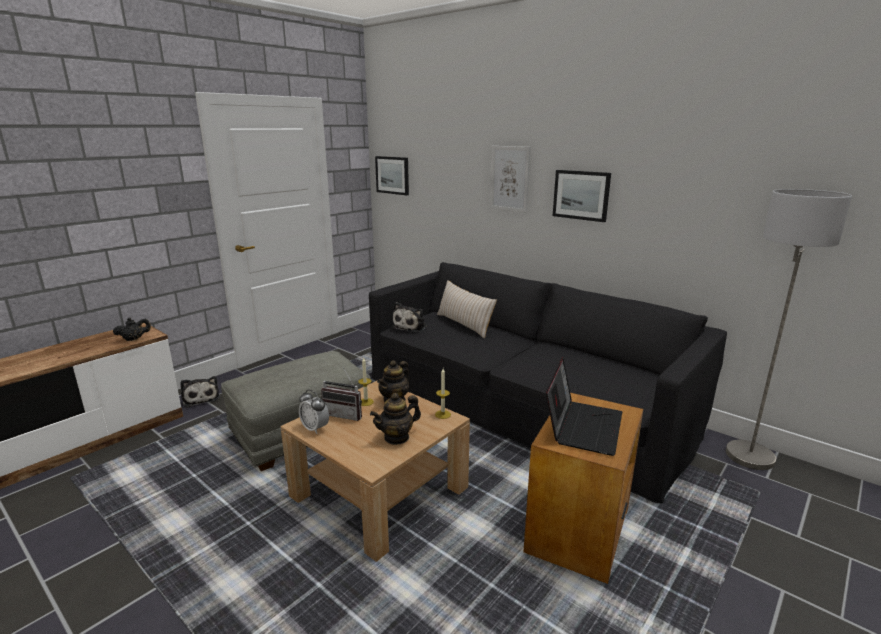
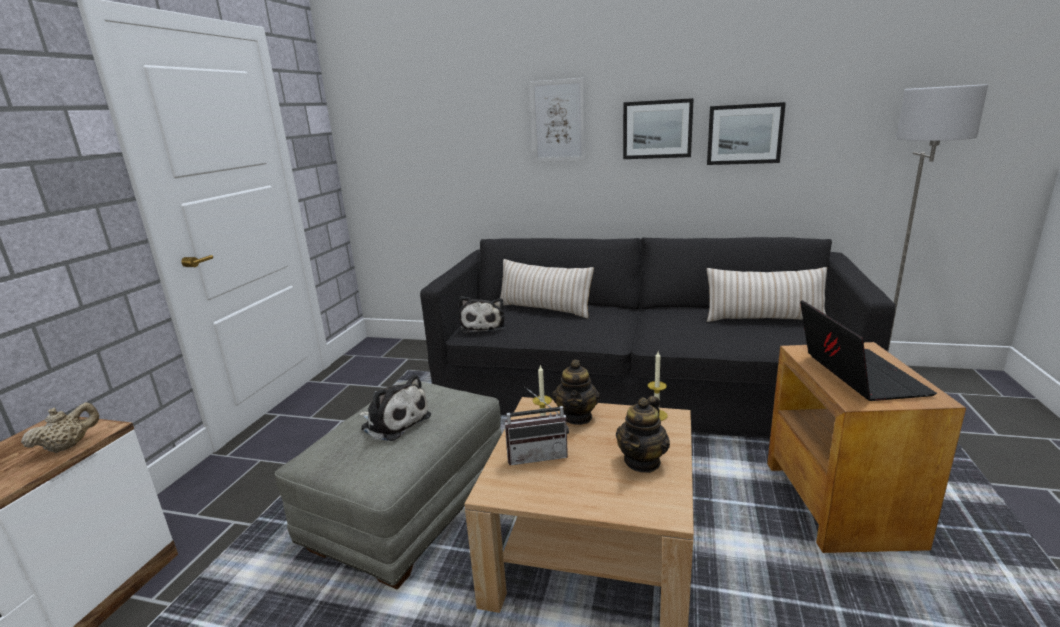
camera: 25 degrees left, 0 degrees up
black teapot [113,318,151,341] -> beige teapot [21,402,99,453]
plush toy [180,376,220,408] -> plush toy moved to [359,374,431,441]
alarm clock [299,390,329,434] -> none
picture [375,156,409,195] -> picture moved to [707,102,786,165]
none -> beige pillow [707,267,827,322]

